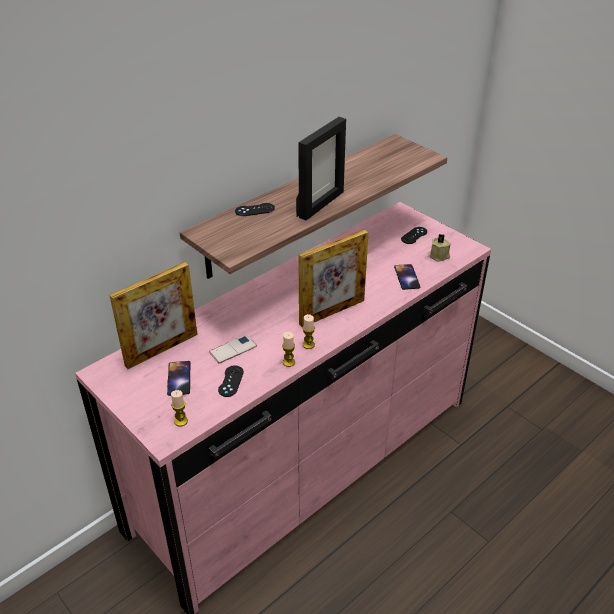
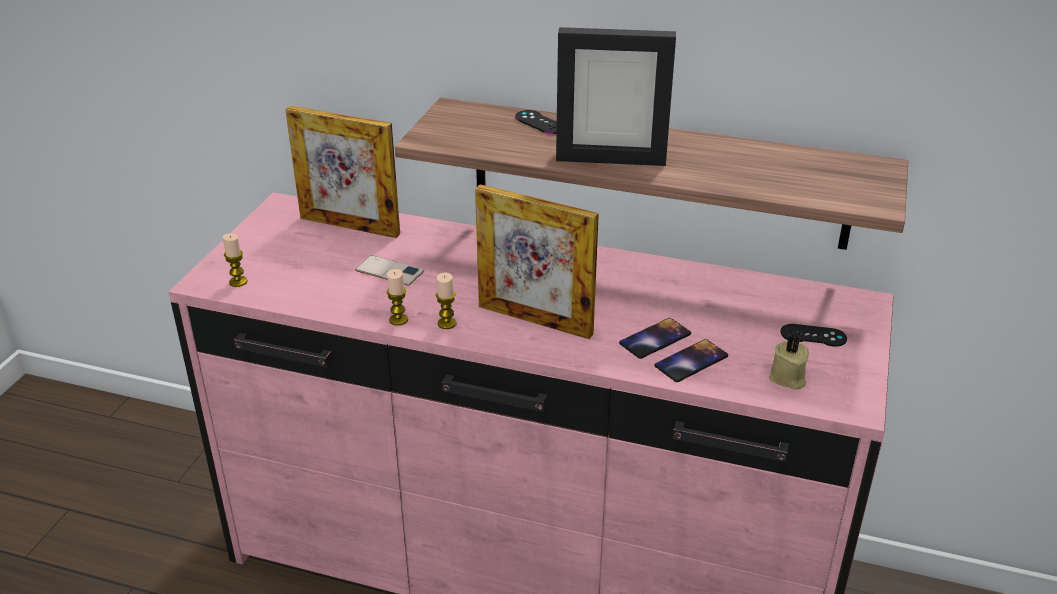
camera: 60 degrees right, 5 degrees down
phone [167,361,190,396] -> phone moved to [619,318,691,359]
black game controller [218,365,244,397] -> none

